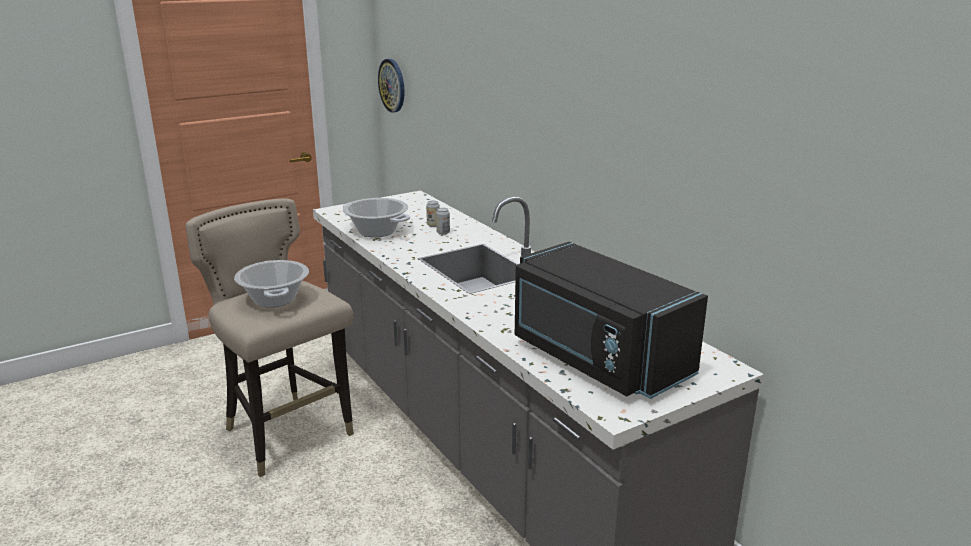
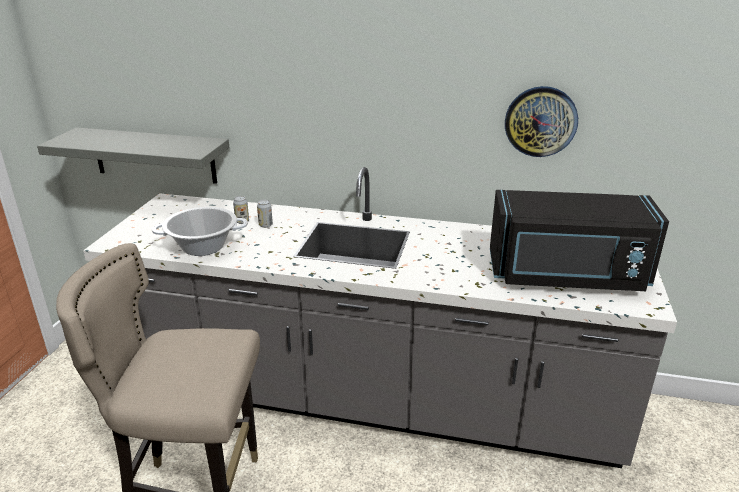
camera: 45 degrees left, 5 degrees up
cooking pot [234,260,309,307] -> none
wall clock [378,59,404,113] -> wall clock moved to [505,86,578,157]
none -> grey shelf [37,127,229,184]

